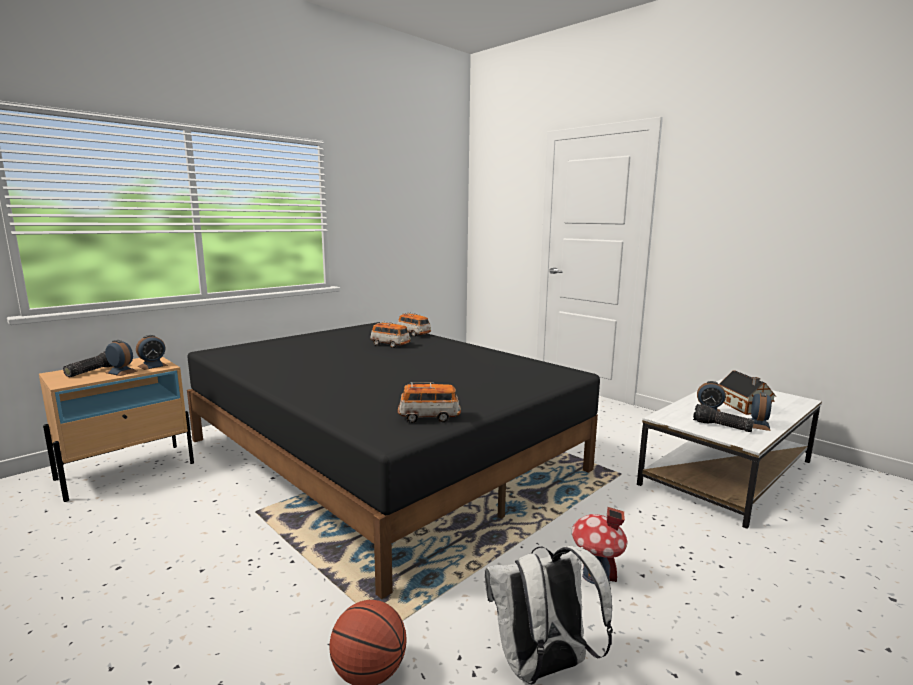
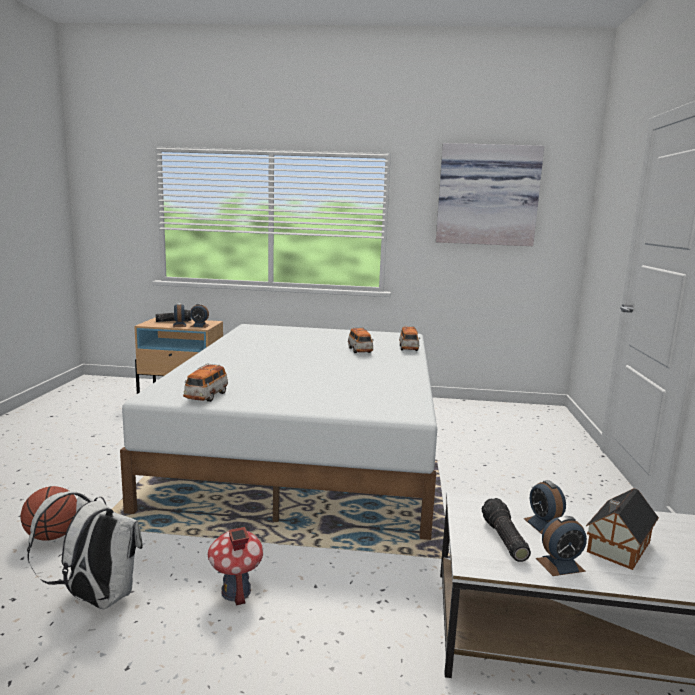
camera: 50 degrees right, 0 degrees up
black bed [187,322,600,599] -> white bed [120,324,437,540]
toy car [398,382,461,423] -> toy car turned 60 degrees clockwise [183,363,228,402]
none -> picture [436,143,544,246]

